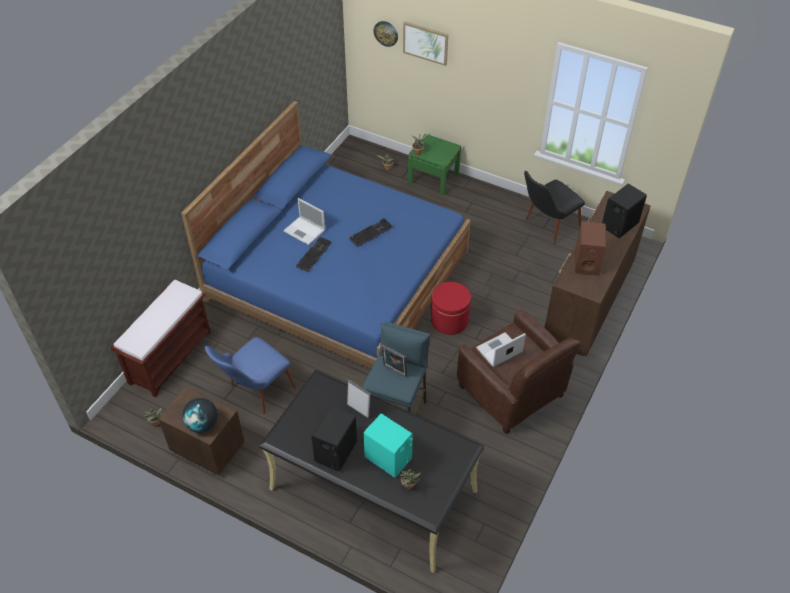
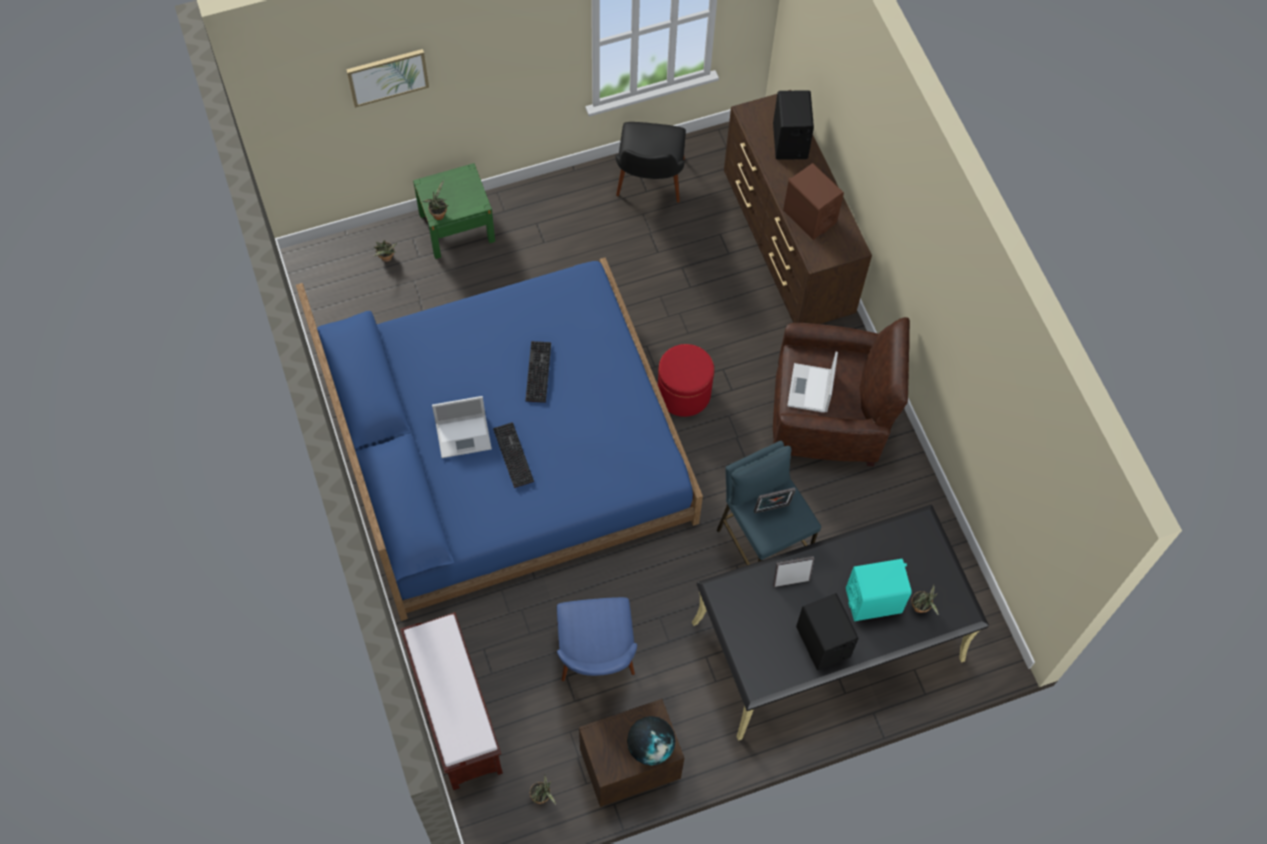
camera: 50 degrees left, 15 degrees up
wall clock [374,21,398,47] -> none

